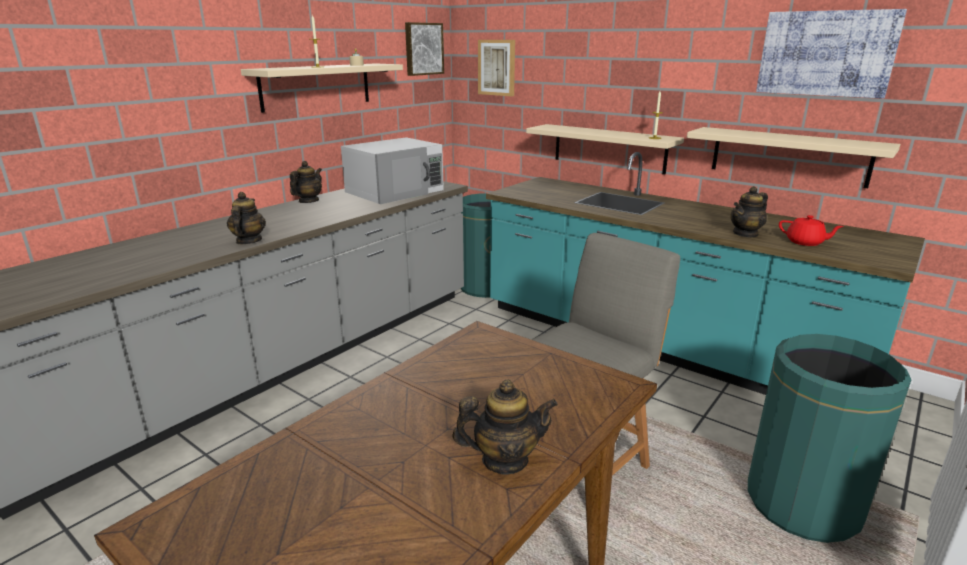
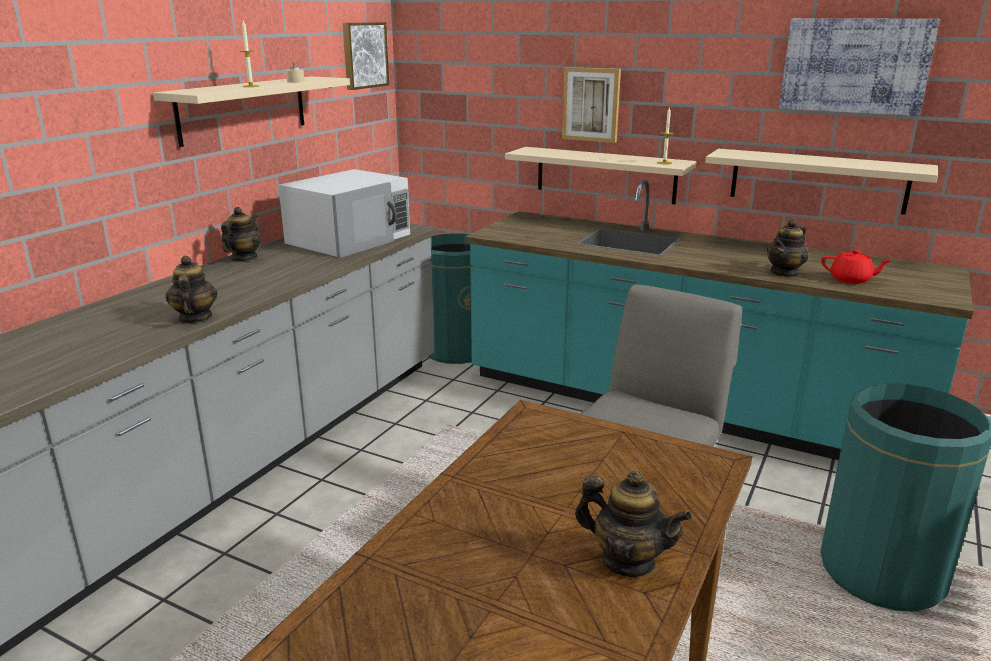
camera: 10 degrees left, 0 degrees up
teapot [453,380,558,475] -> teapot turned 45 degrees clockwise [575,471,692,577]
picture [478,40,515,96] -> picture moved to [562,67,621,143]

